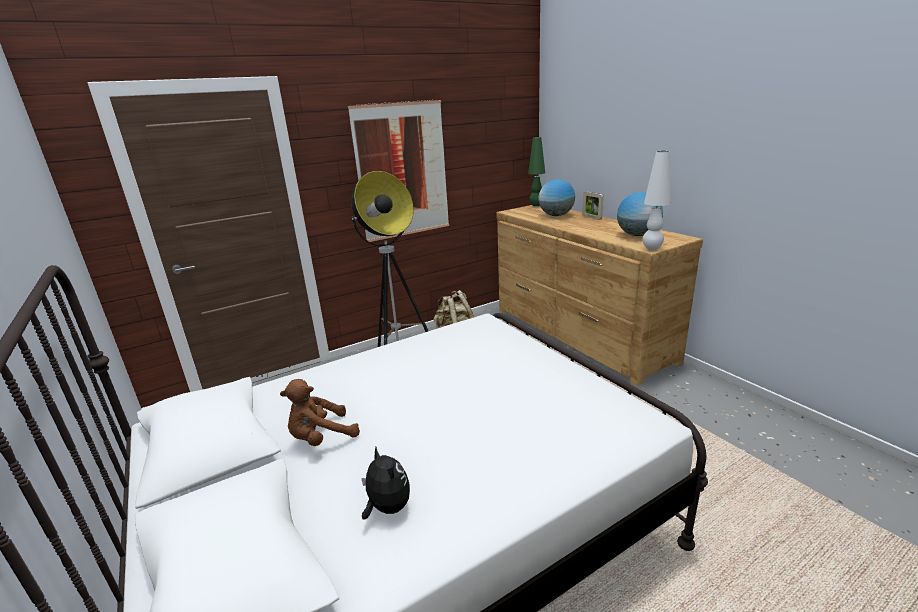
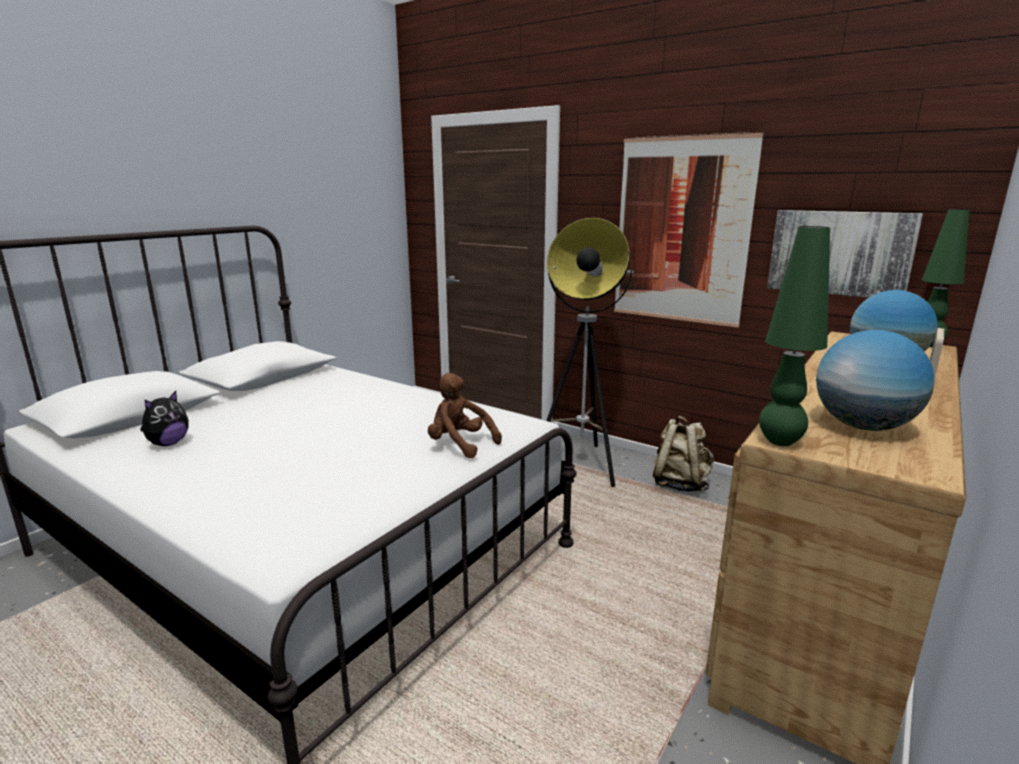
camera: 65 degrees right, 5 degrees down
brown plush toy [280,379,360,446] -> brown plush toy moved to [428,373,502,458]
white table lamp [643,151,671,250] -> green table lamp [759,226,830,446]
none -> picture [767,210,923,298]

